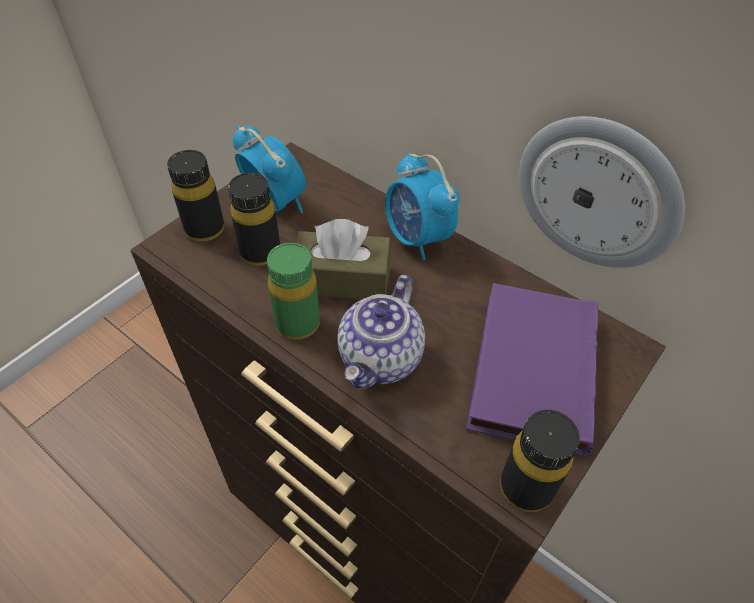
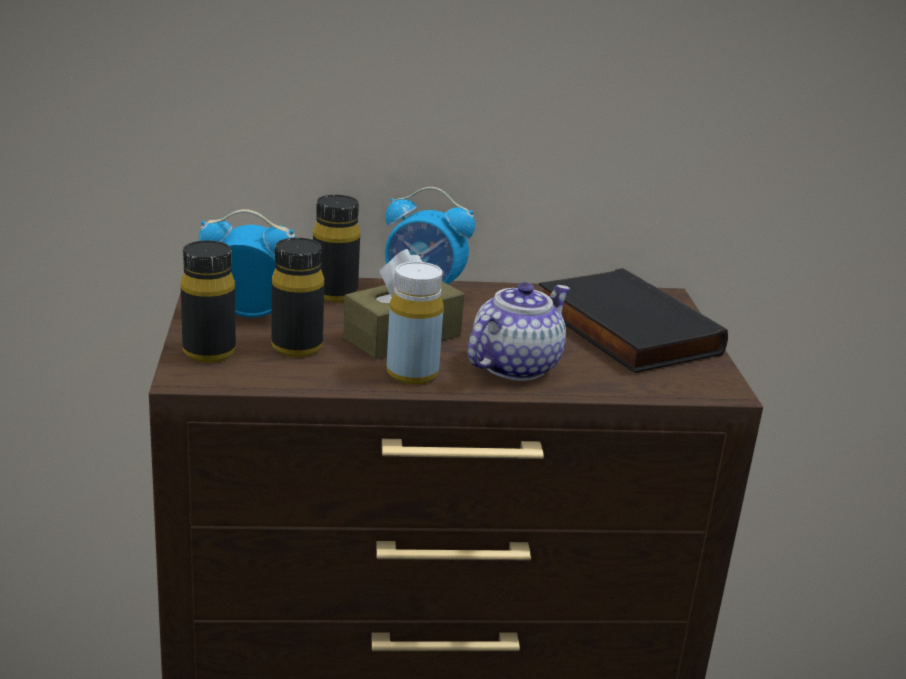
camera: 45 degrees left, 25 degrees down
green bottle [267,243,320,339] -> yellow bottle [387,262,444,384]
teapot [337,275,425,389] -> teapot turned 120 degrees counterclockwise [468,282,570,381]
purple book [466,283,598,457] -> black book [539,268,728,373]
black bottle [500,410,580,512] -> black bottle moved to [313,195,360,303]
wall clock [519,116,685,268] -> none

